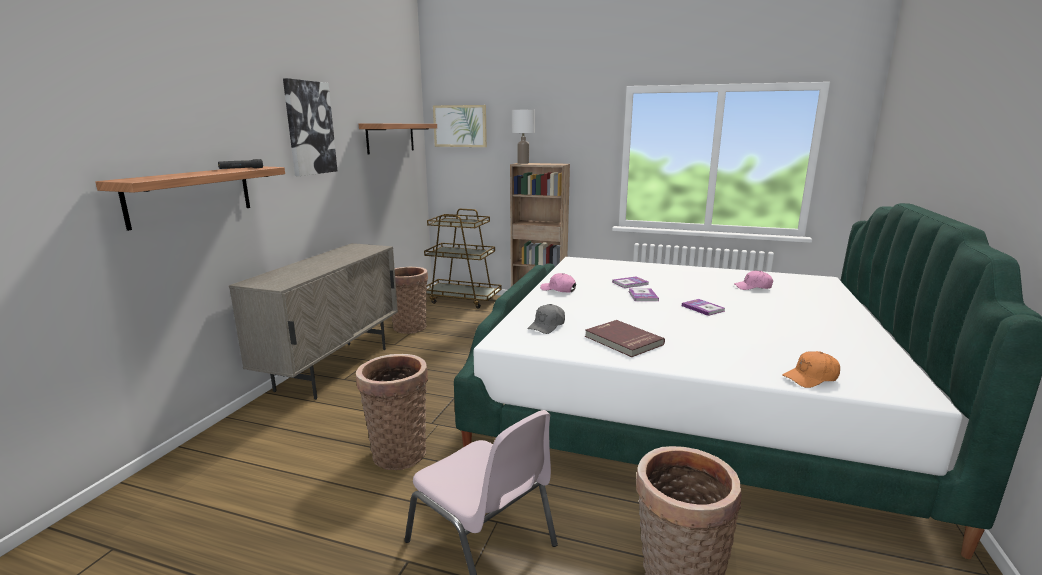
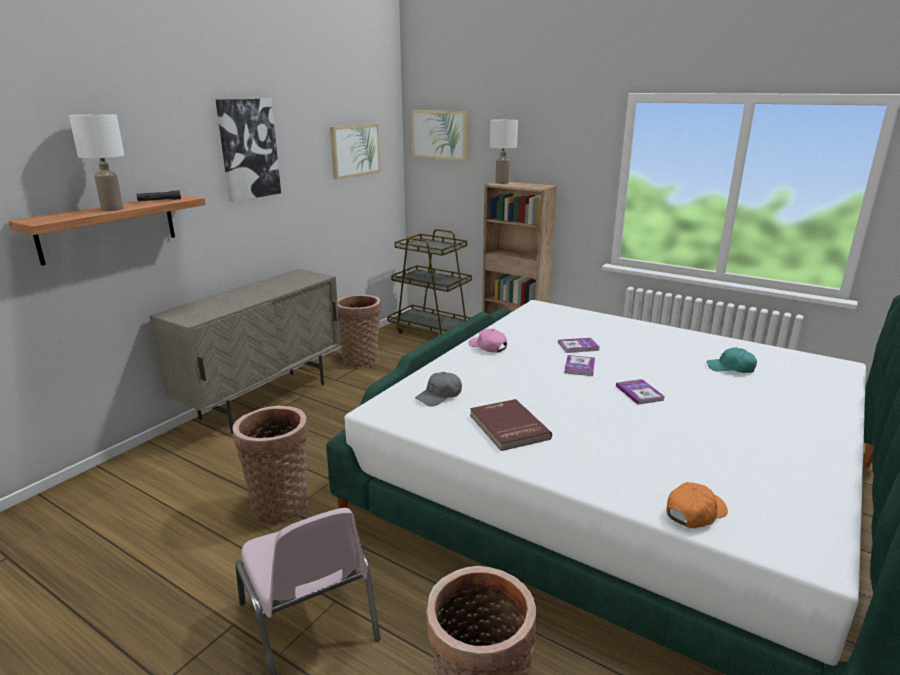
camera: 15 degrees right, 5 degrees up
shelf [359,124,437,154] -> picture [330,124,381,180]
pink cap [734,270,773,290] -> turquoise cap [707,347,757,373]
orange cap [782,351,840,388] -> orange cap turned 150 degrees clockwise [667,482,728,528]
none -> white table lamp [69,114,124,211]

